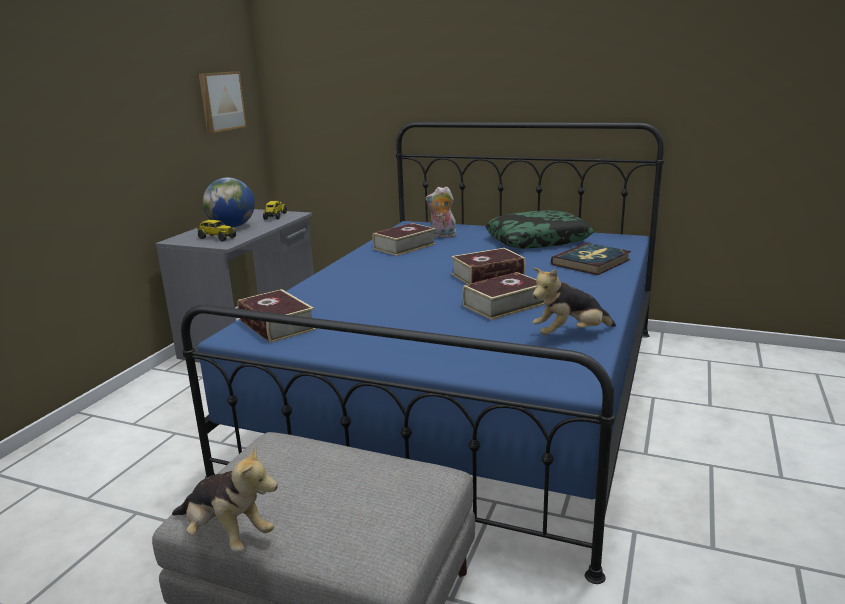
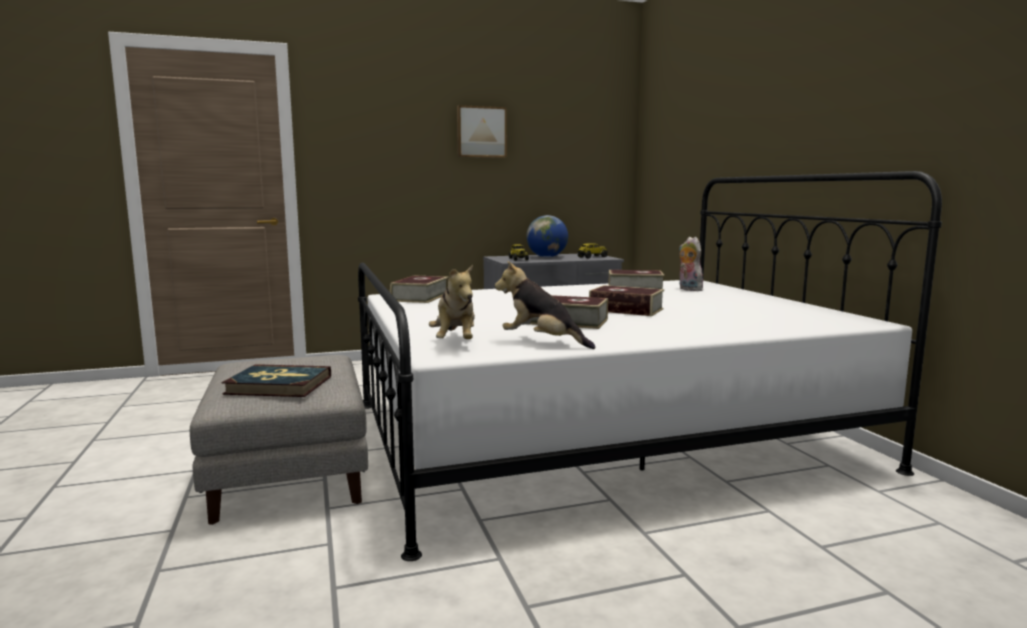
camera: 50 degrees right, 10 degrees down
plush toy [172,444,278,552] -> plush toy moved to [429,264,475,339]
blue bed [181,122,664,584] -> white bed [358,171,942,561]
picture [199,71,247,133] -> picture moved to [457,105,507,158]
pillow [485,210,594,249] -> none
book [551,243,631,275] -> book moved to [222,364,331,397]

